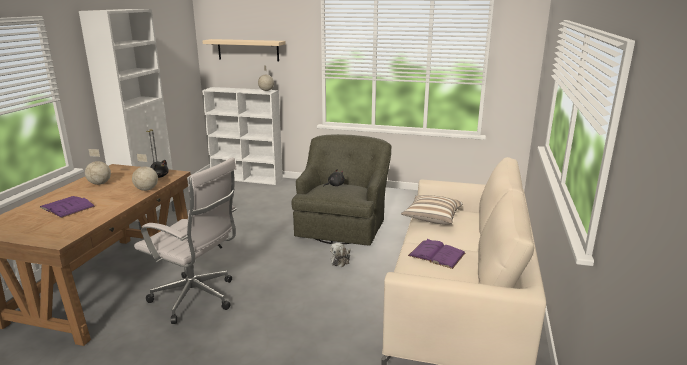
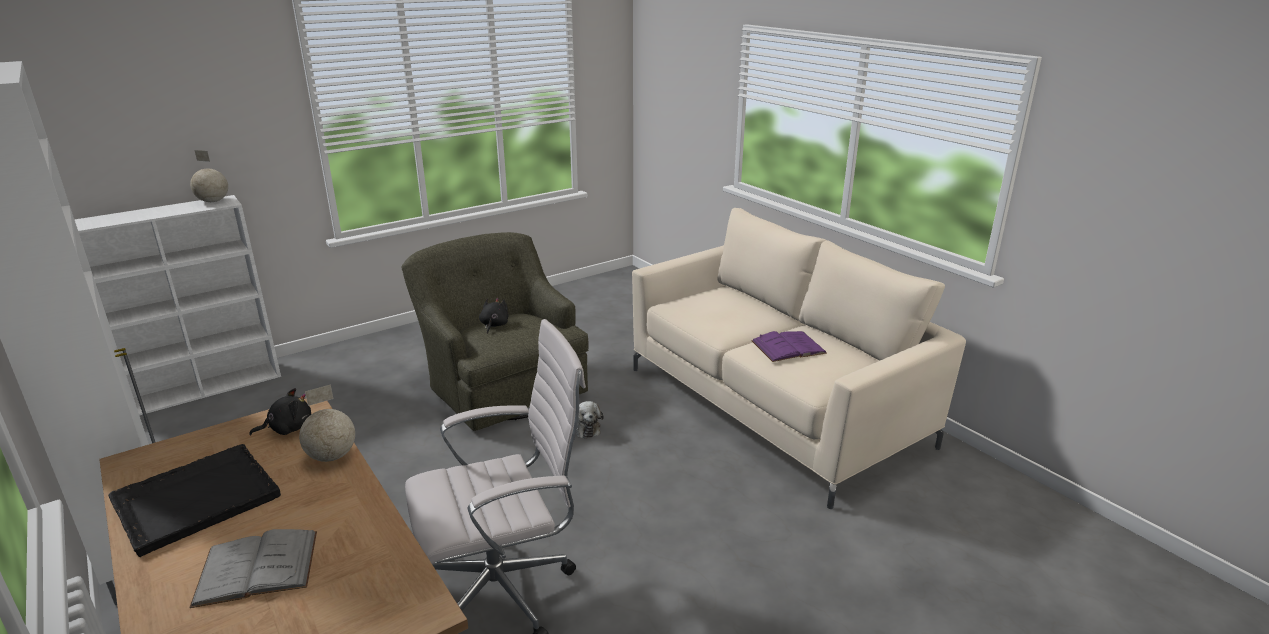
camera: 50 degrees left, 5 degrees up
purple book [39,196,95,218] -> grey book [189,529,317,608]
globe [85,149,111,185] -> black tray [108,444,281,557]
beige shelf [202,39,285,62] -> none
pillow [401,195,463,225] -> none

